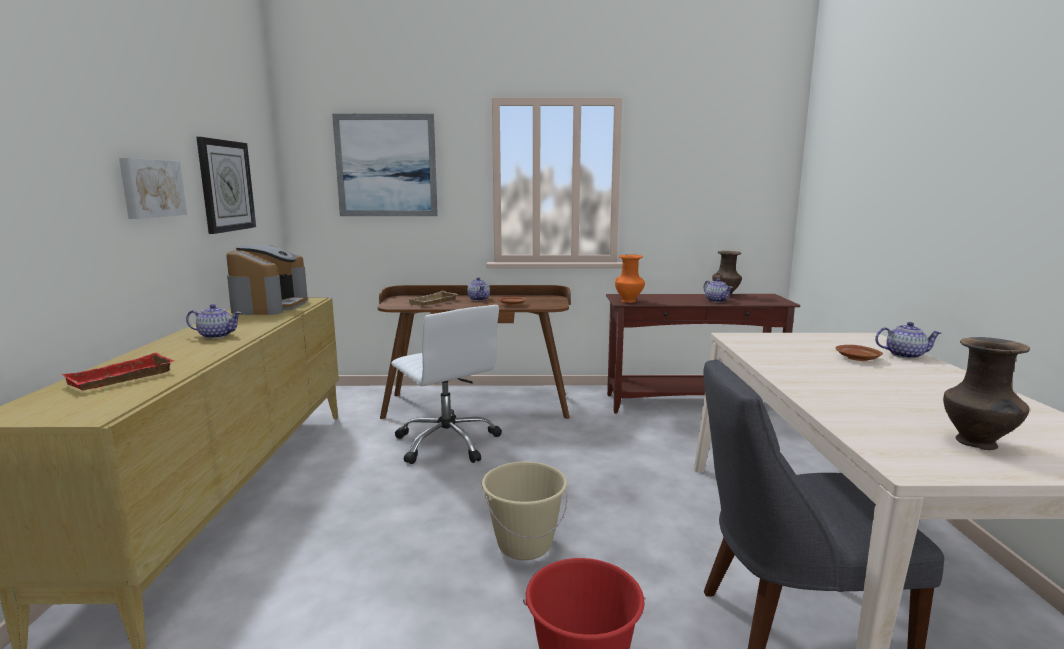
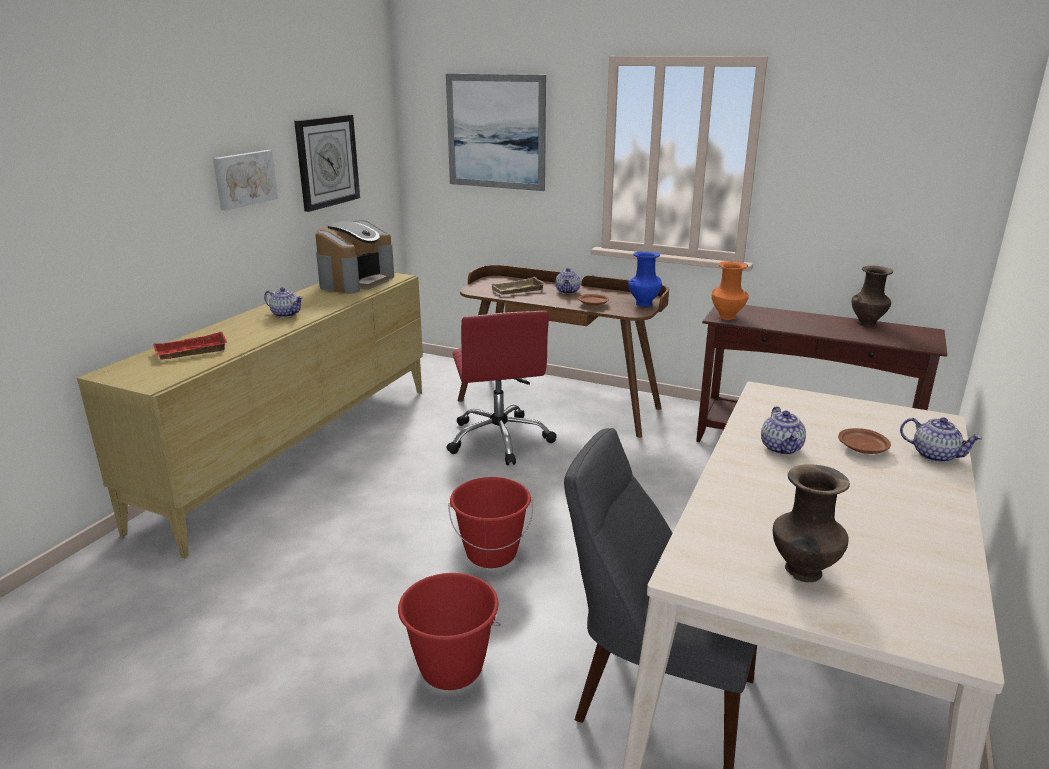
camera: 25 degrees right, 10 degrees up
white office chair [391,305,502,464] -> red office chair [446,311,557,465]
beige bucket [482,462,567,560] -> red bucket [448,477,533,568]
teapot [704,278,732,303] -> teapot moved to [761,406,806,455]
none -> blue vase [628,251,662,307]

